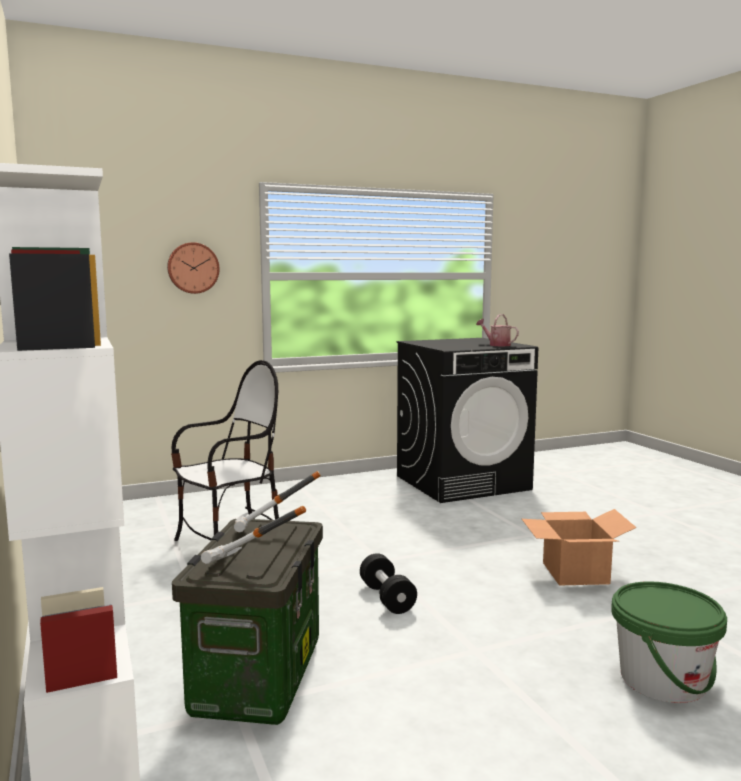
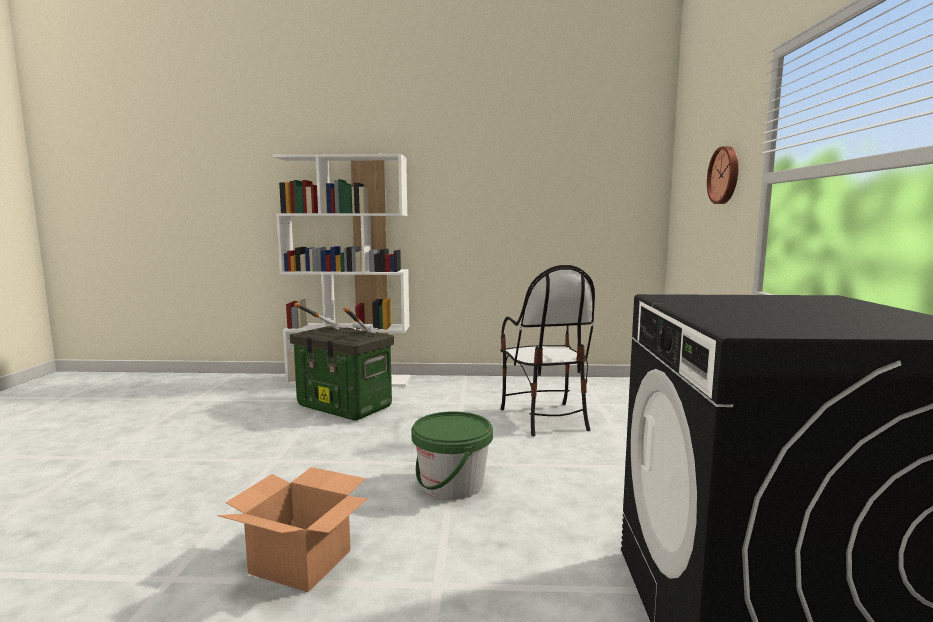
camera: 115 degrees right, 0 degrees up
black dumbbell [360,553,417,614] -> none
watering can [476,314,519,346] -> none
green bucket [611,581,727,703] -> green bucket moved to [411,411,493,500]

